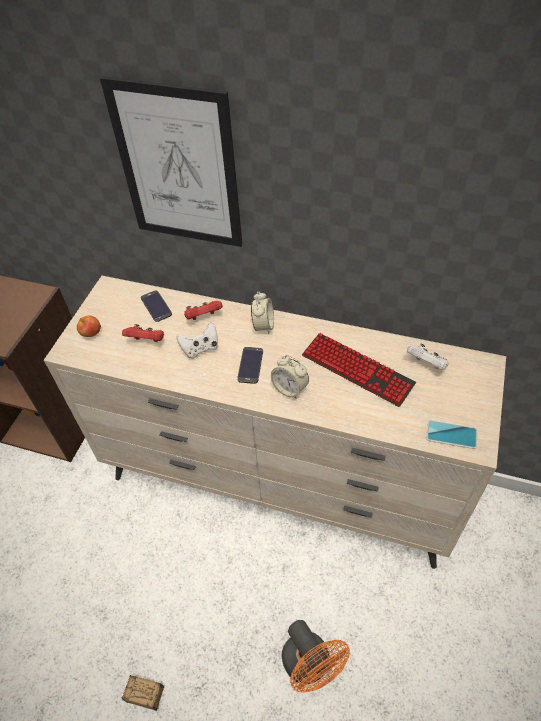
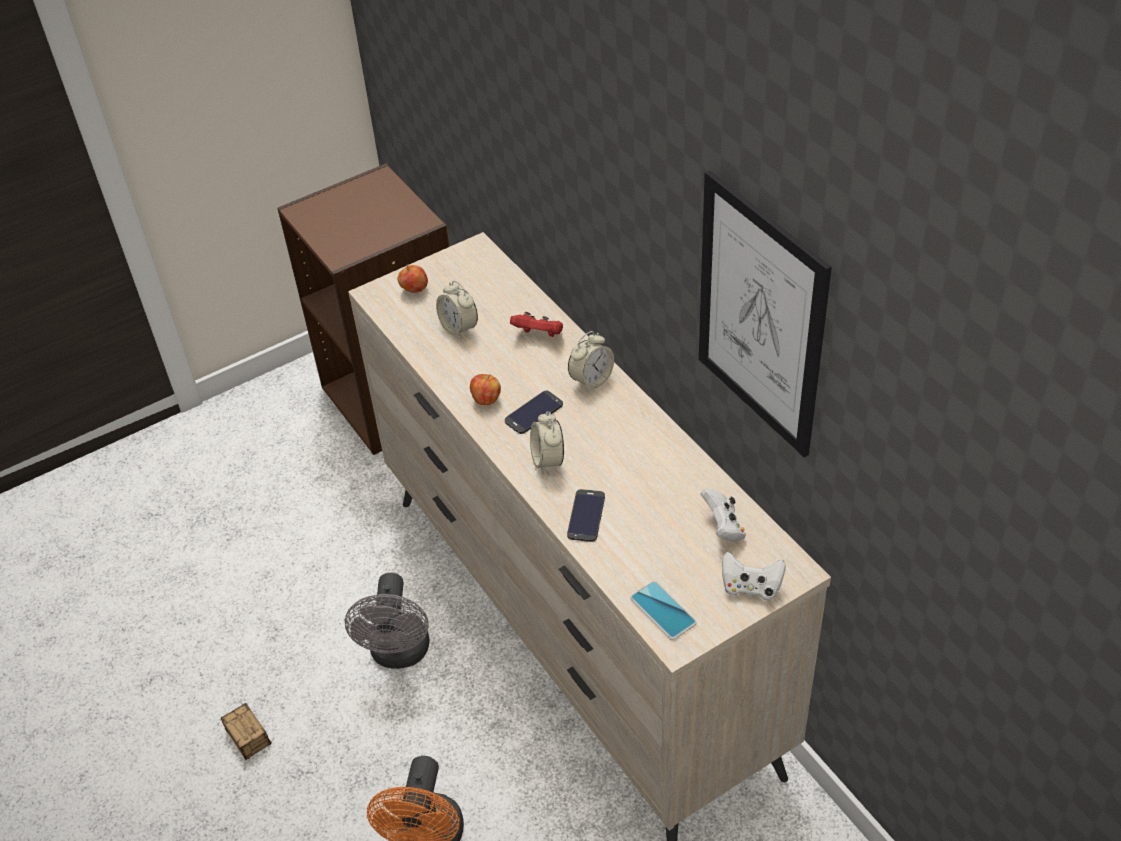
camera: 40 degrees right, 5 degrees down
picture [100,76,242,247] -> picture moved to [699,170,832,458]
red game controller [122,324,164,342] -> alarm clock [436,280,478,339]
phone [141,290,172,322] -> phone moved to [567,489,605,542]
white game controller [177,322,218,359] -> white game controller moved to [722,551,786,601]
keyboard [302,333,416,407] -> none
none -> grey fan [345,573,429,669]
none -> apple [470,374,501,405]

